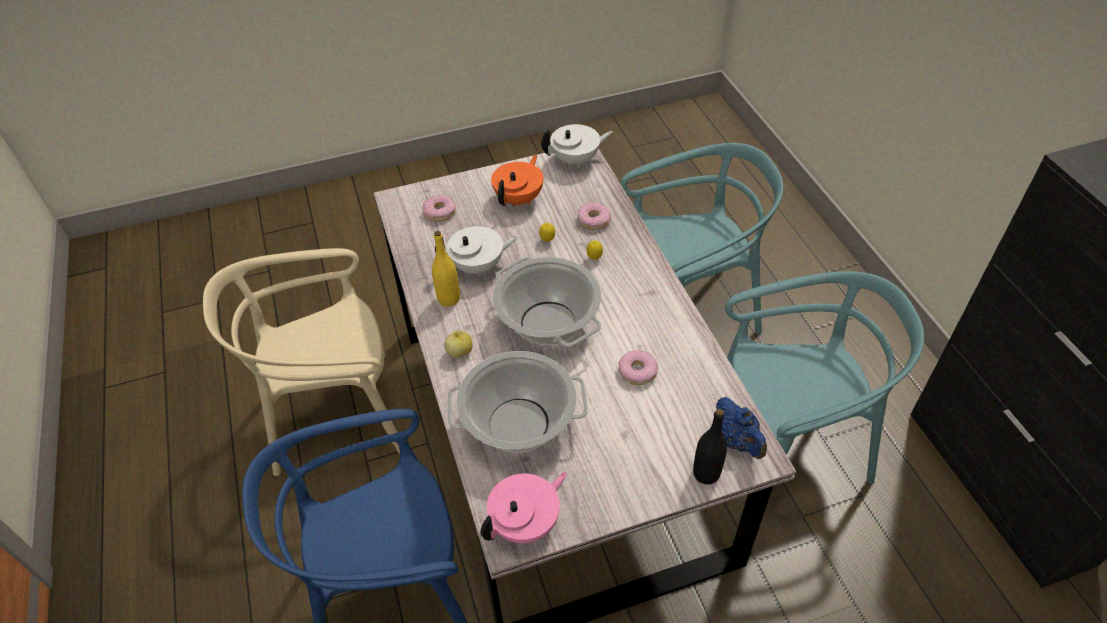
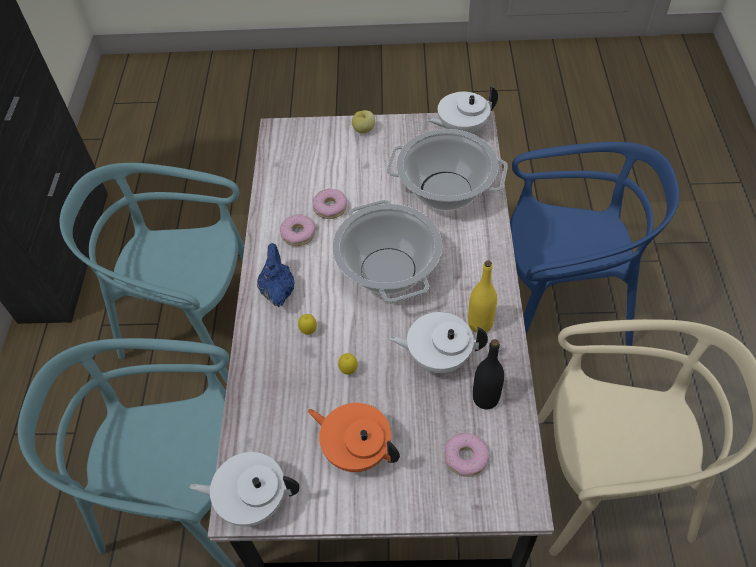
camera: 160 degrees left, 5 degrees up
apple [444,331,472,358] -> apple moved to [352,110,375,134]
pink teapot [480,472,567,544] -> white teapot [426,86,498,134]
orange teapot [491,155,544,207] -> orange teapot turned 75 degrees clockwise [308,403,400,472]
donut [578,202,611,230] -> donut moved to [280,214,316,246]
black bottle [693,409,727,485] -> black bottle moved to [473,339,504,409]
blue teapot [716,397,767,459] -> blue teapot moved to [257,243,295,307]

